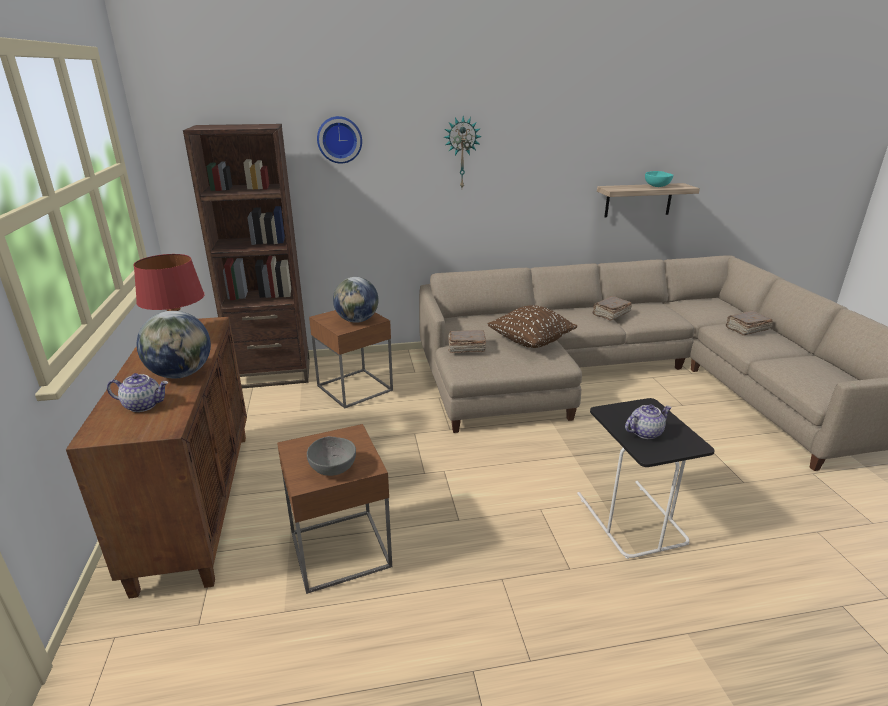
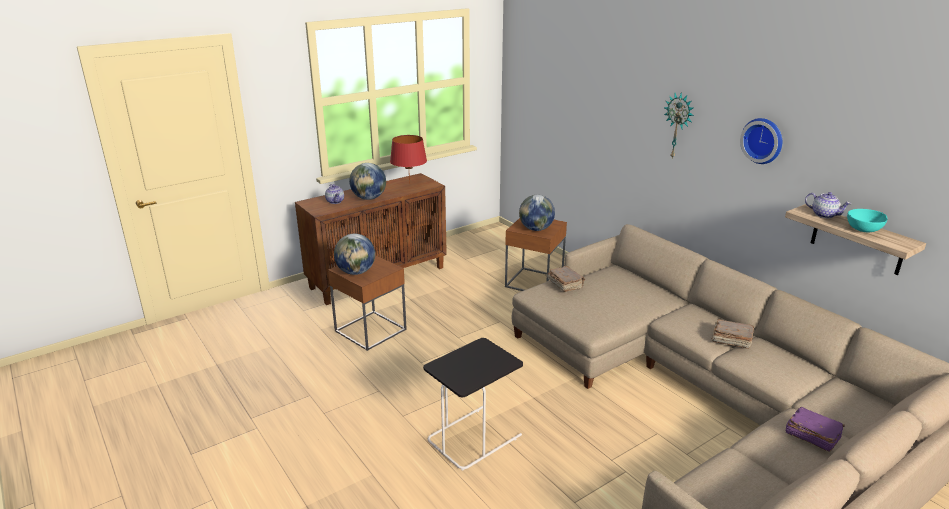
camera: 65 degrees right, 0 degrees up
brown bookcase [183,124,310,388] -> none
grey bowl [307,436,356,476] -> globe [334,234,375,275]
wall clock [317,116,362,164] -> wall clock moved to [740,118,782,164]
brown pillow [487,305,577,348] -> none
teapot [625,405,672,439] -> teapot moved to [805,192,851,218]
brown book [726,311,773,336] -> purple book [785,407,845,452]

